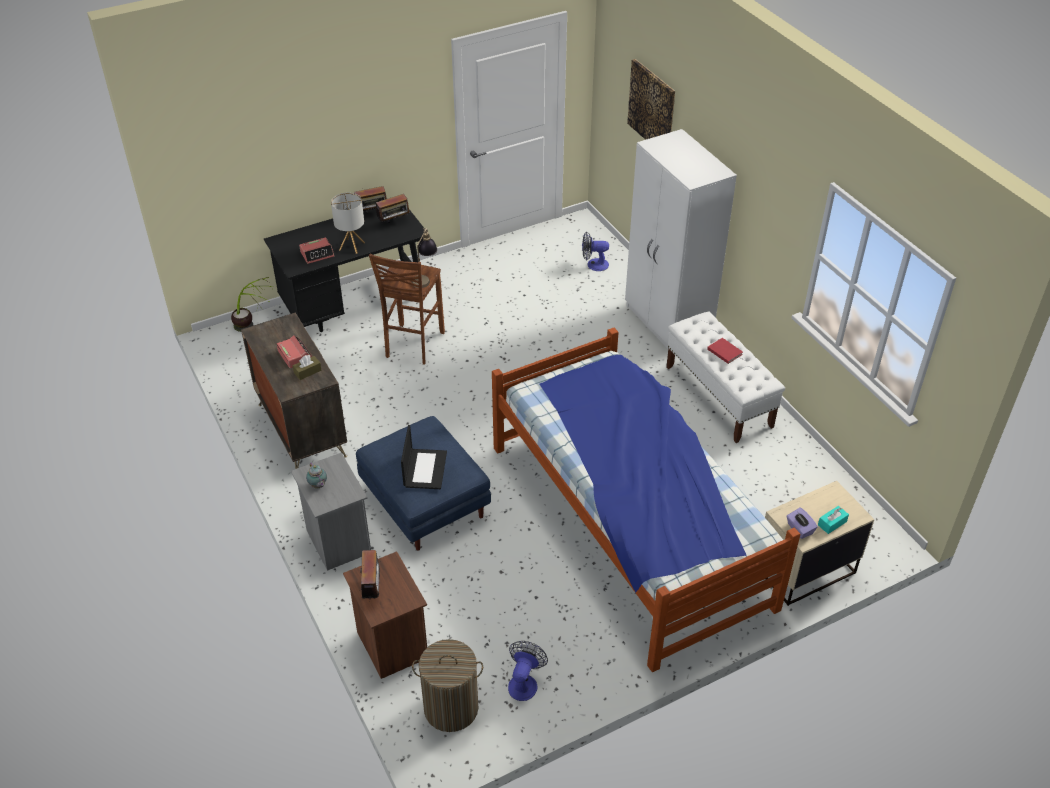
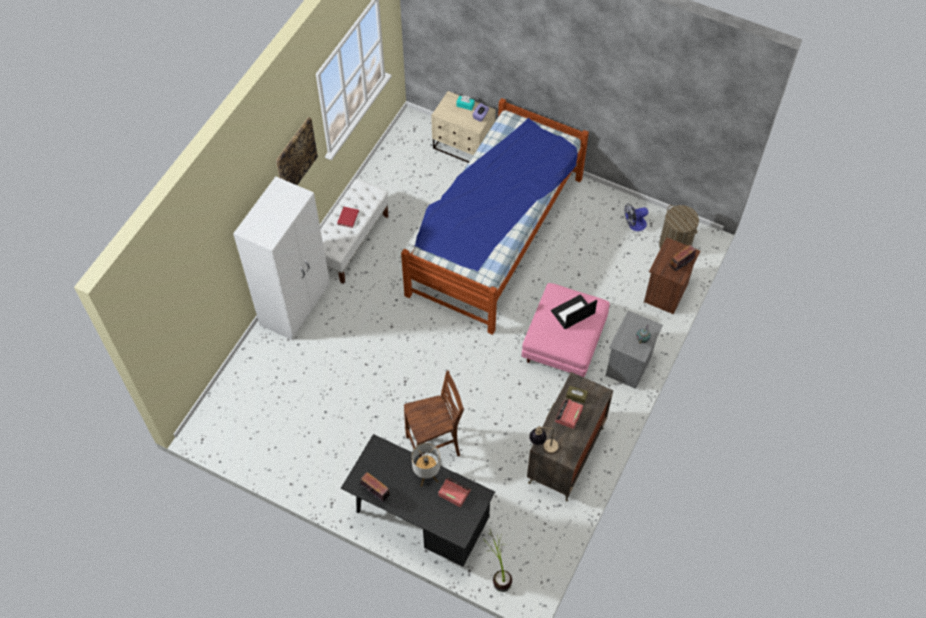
camera: 125 degrees left, 15 degrees up
blue ottoman [356,416,491,551] -> pink ottoman [522,283,610,377]
radio [376,194,410,223] -> none
table lamp [411,228,437,288] -> table lamp moved to [529,426,559,454]
fan [582,232,609,271] -> none
picture [627,59,675,140] -> picture moved to [276,117,318,185]

